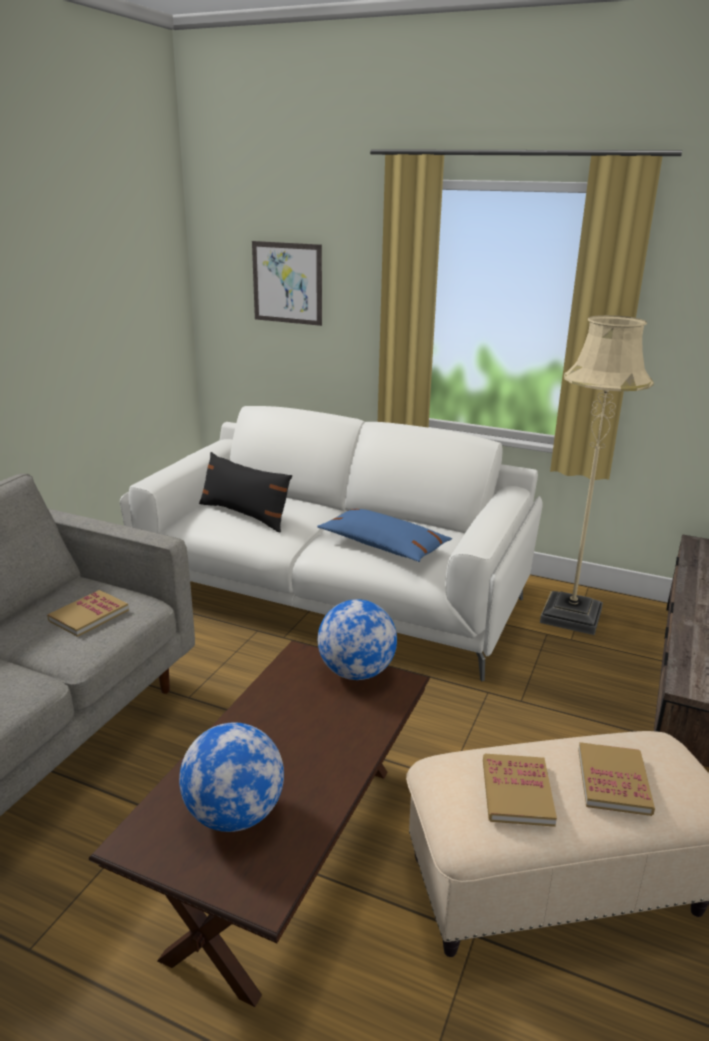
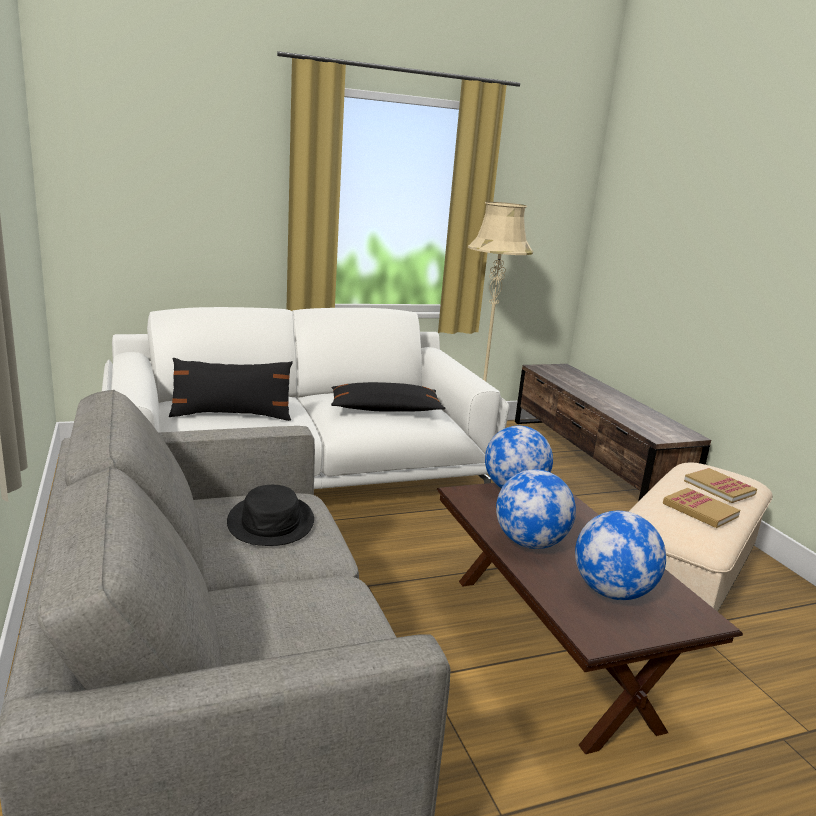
camera: 45 degrees left, 5 degrees down
book [47,590,129,637] -> black hat [227,485,314,546]
picture [252,241,322,326] -> none
blue pillow [317,508,452,562] -> black pillow [331,382,446,412]
none -> globe [496,469,576,549]

